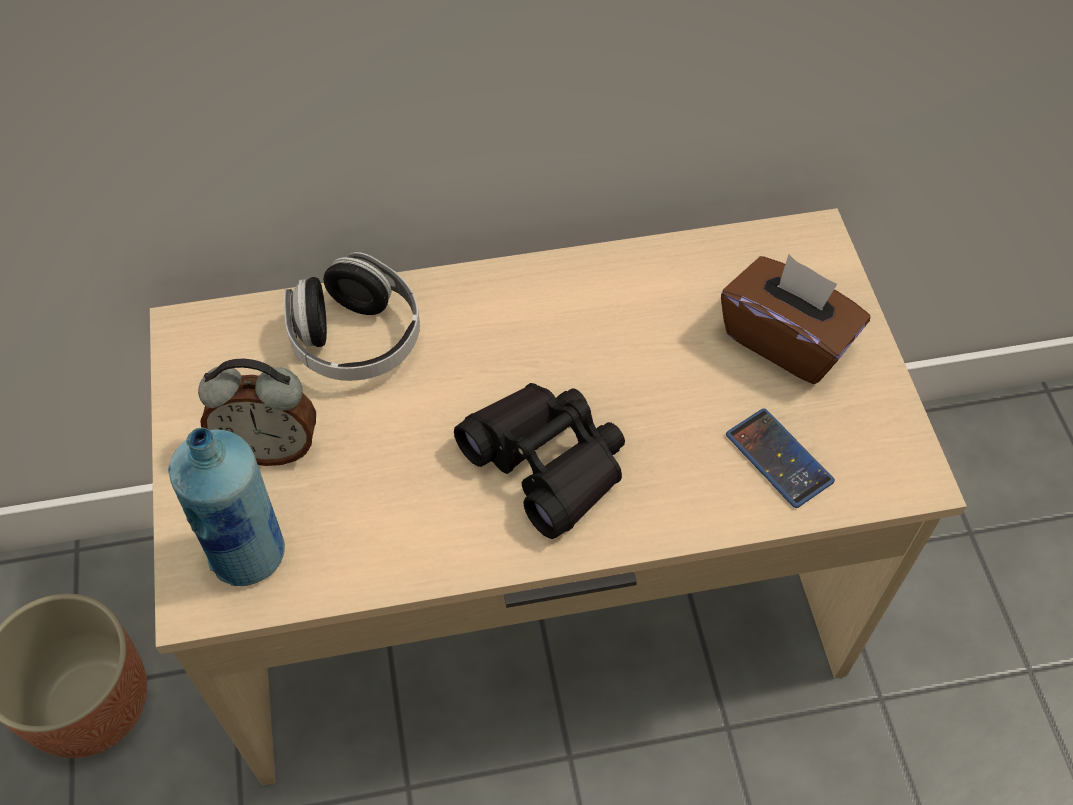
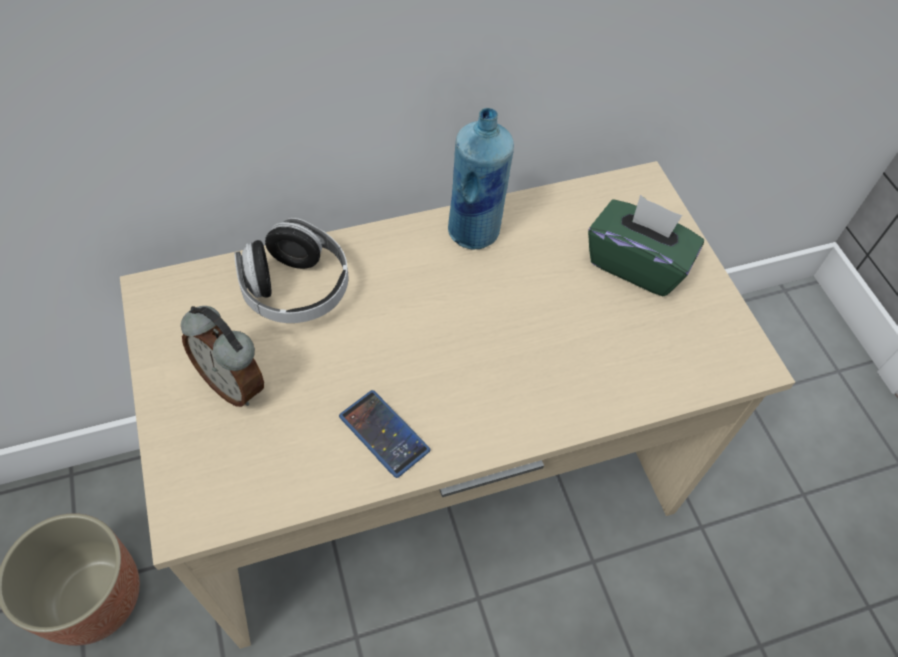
camera: 10 degrees left, 0 degrees up
blue bottle [168,427,285,586] -> blue bottle moved to [448,108,514,249]
alarm clock [198,358,316,466] -> alarm clock turned 45 degrees clockwise [181,306,264,407]
black binoculars [454,383,625,539] -> none
brown tissue box [721,254,870,384] -> green tissue box [588,195,704,296]
phone [726,408,835,508] -> phone moved to [339,390,430,478]

